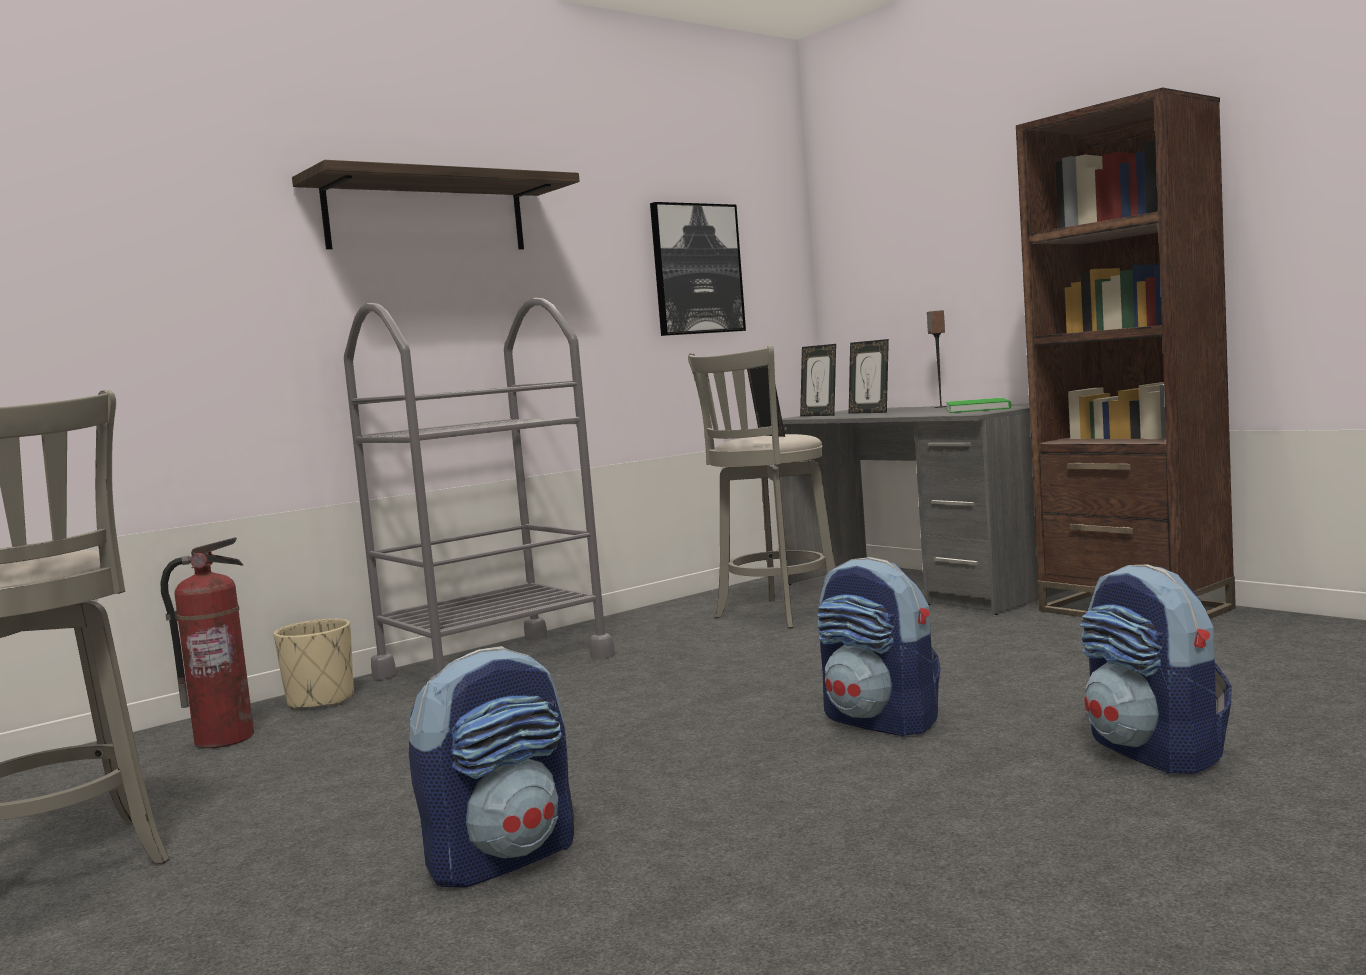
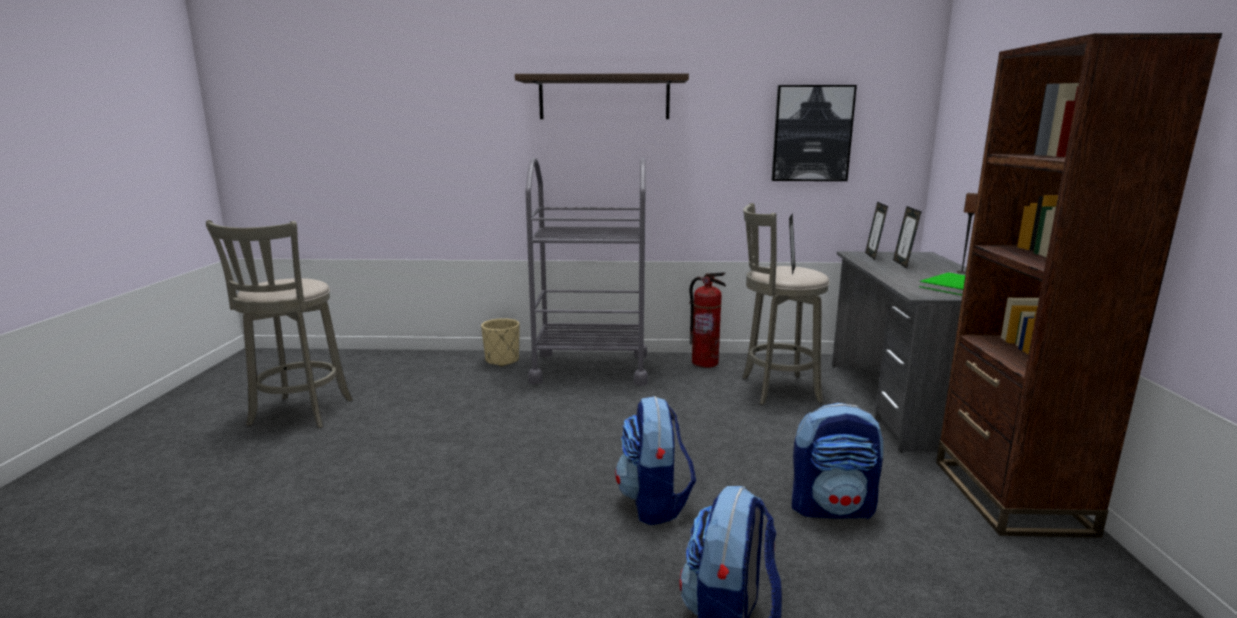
camera: 40 degrees right, 10 degrees up
fire extinguisher [160,537,254,748] -> fire extinguisher moved to [689,272,726,368]
backpack [409,646,574,888] -> backpack moved to [792,403,883,519]

